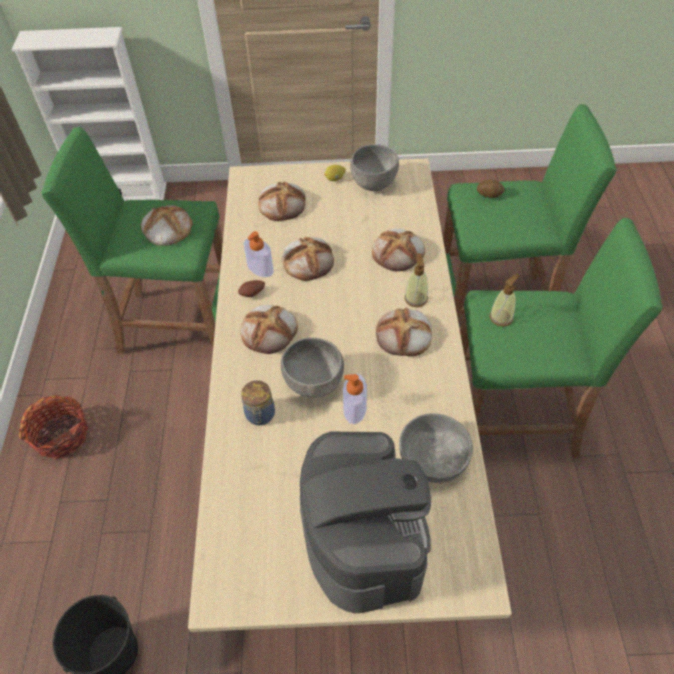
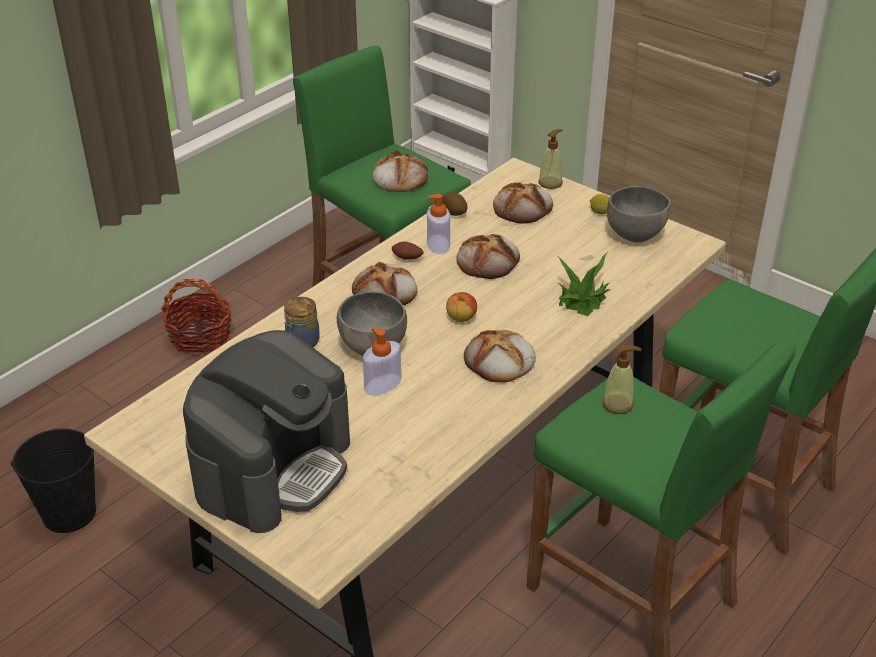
camera: 40 degrees right, 15 degrees down
bread [372,228,425,271] -> potted plant [558,253,611,316]
grey bowl [399,413,473,483] -> none
soap dispenser [405,253,428,307] -> soap dispenser moved to [538,129,563,189]
potato [477,180,505,198] -> potato moved to [442,192,468,216]
none -> apple [446,292,477,322]

